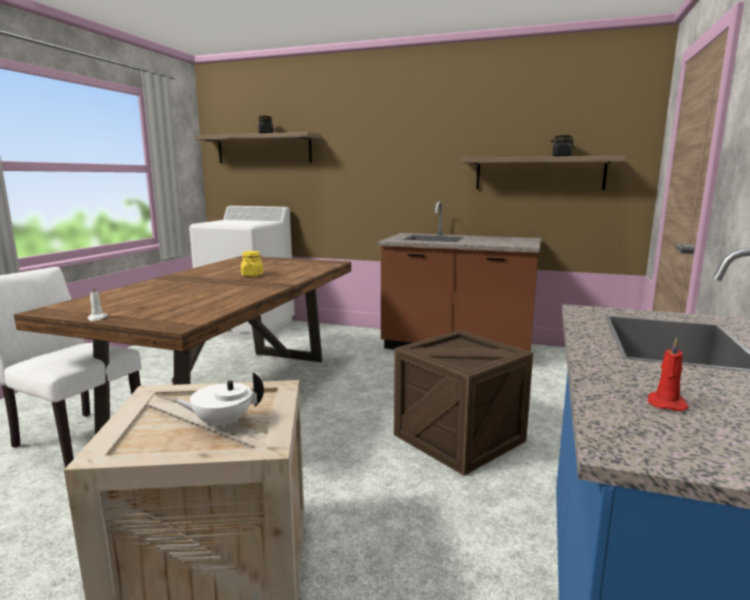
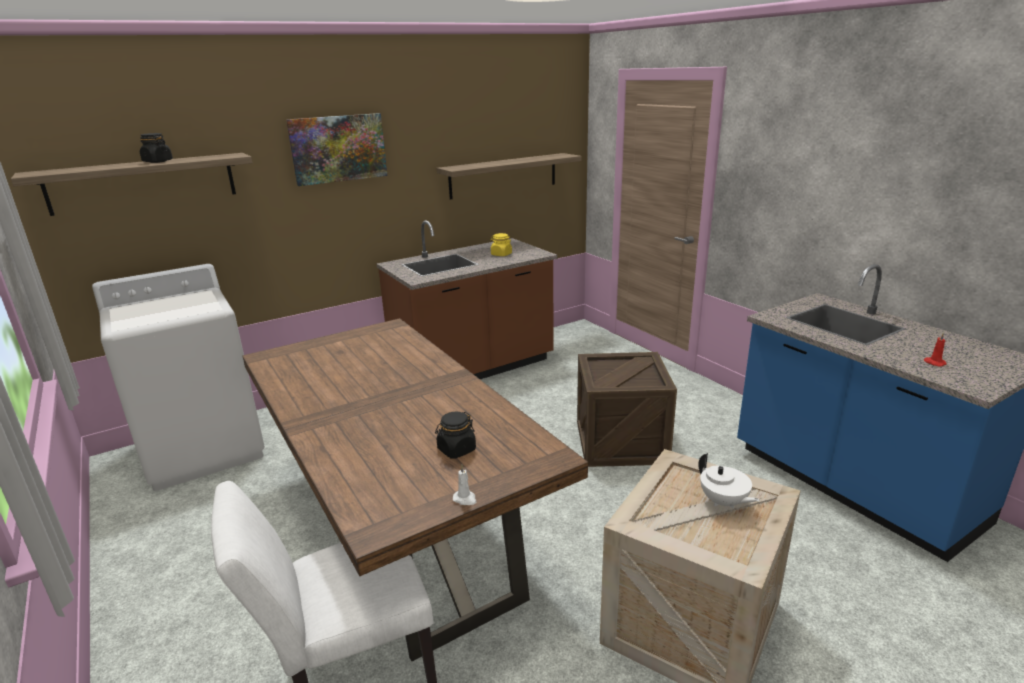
camera: 50 degrees left, 10 degrees up
white teapot [172,372,264,430] -> white teapot turned 60 degrees counterclockwise [698,453,759,509]
yellow jar [241,251,263,276] -> yellow jar moved to [490,233,512,256]
black jar [551,135,574,156] -> black jar moved to [435,411,476,459]
none -> picture [286,113,387,186]

